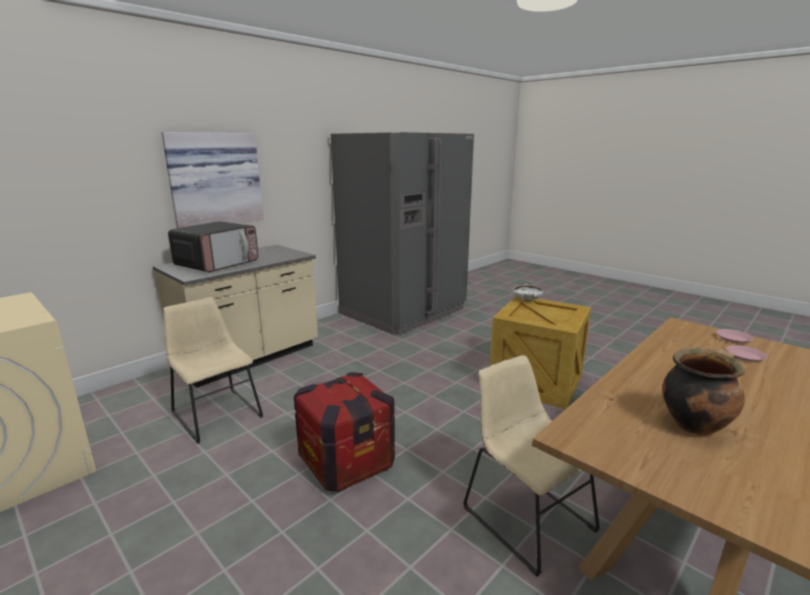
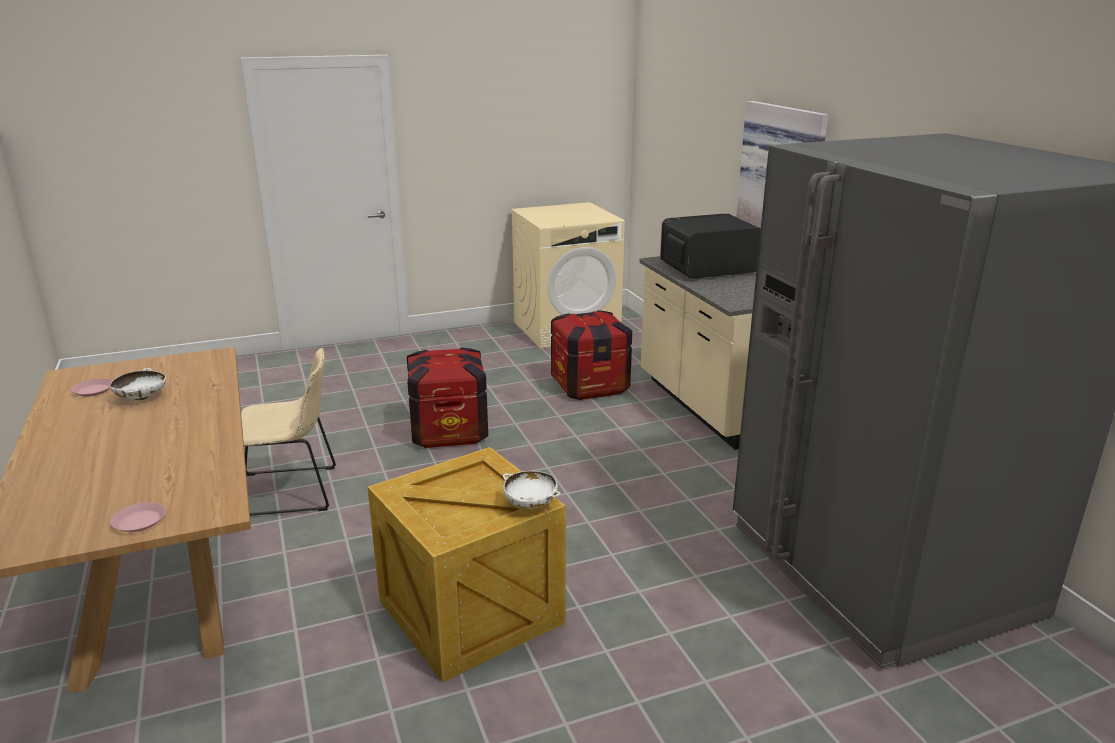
camera: 115 degrees right, 5 degrees up
beige chair [163,297,263,444] -> crate [551,310,632,400]
microwave [168,221,258,272] -> microwave turned 105 degrees clockwise [660,213,761,279]
cooking pot [662,348,745,435] -> white bowl [110,368,166,401]
pink plate [726,345,767,362] -> pink plate moved to [71,379,112,397]

